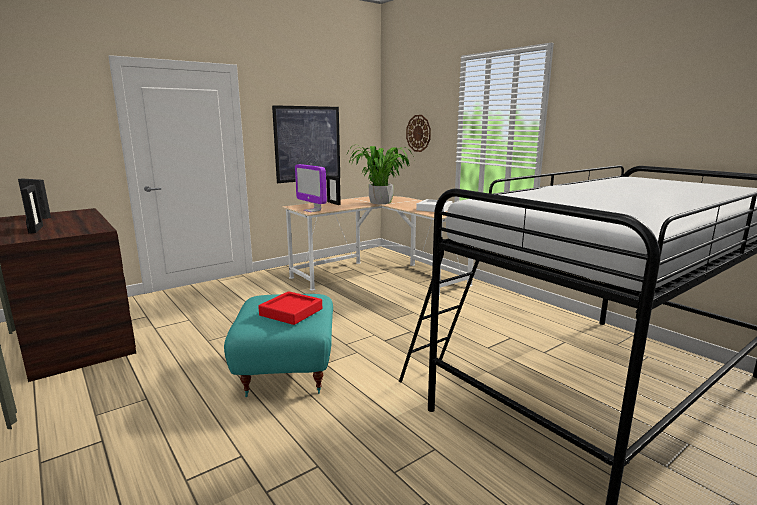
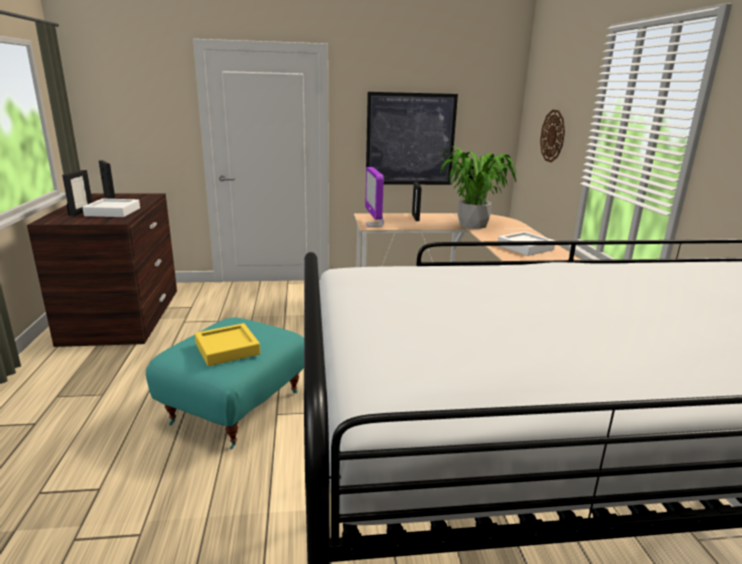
camera: 30 degrees right, 5 degrees up
red tray [258,291,322,325] -> yellow tray [195,323,260,366]
none -> white tray [83,199,140,217]

